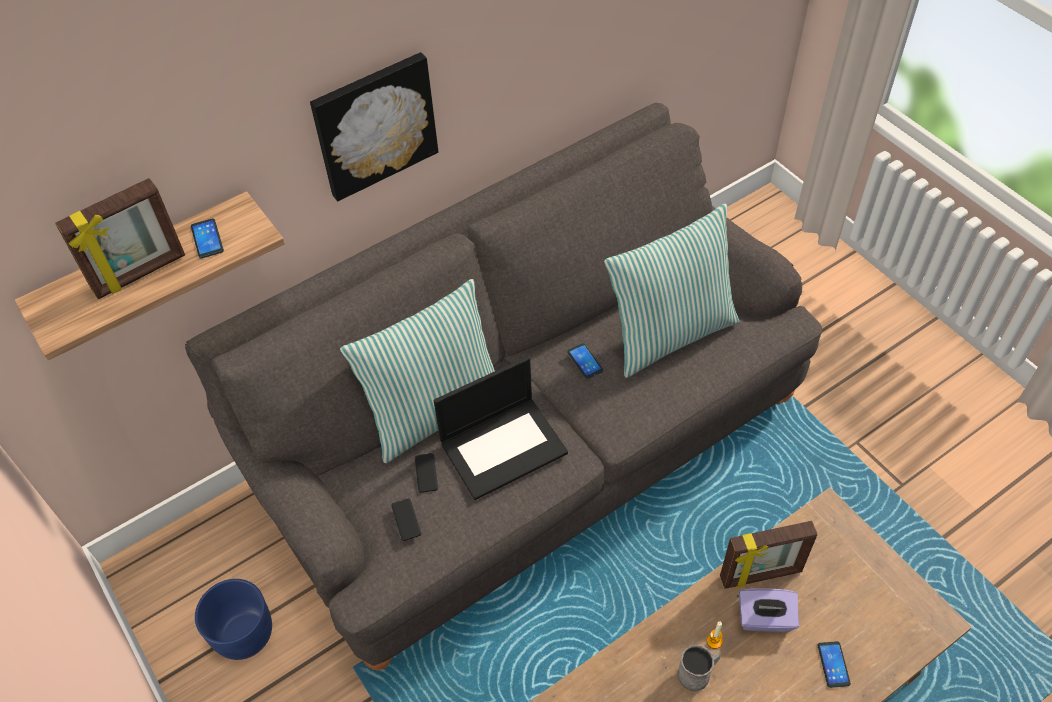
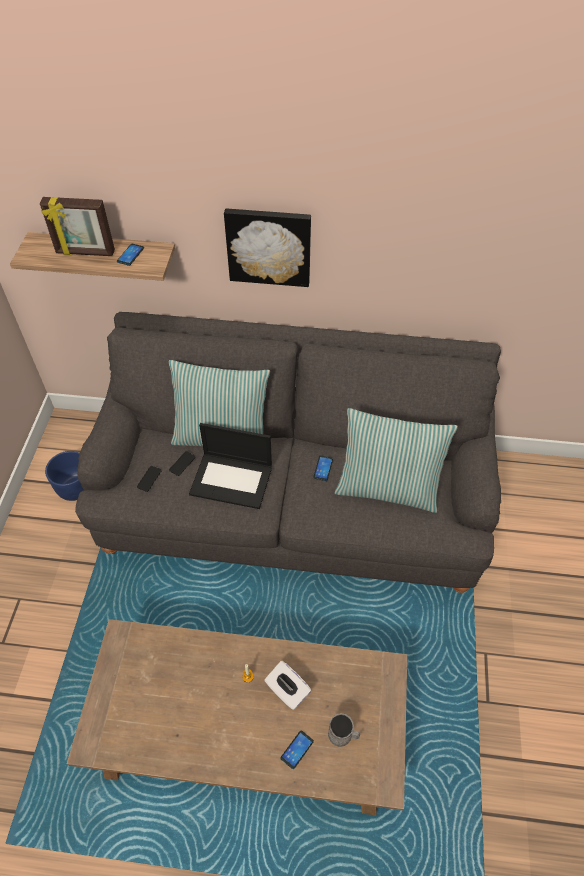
camera: 40 degrees right, 0 degrees up
grey mug [677,645,720,692] -> grey mug moved to [328,713,360,747]
picture frame [720,521,818,589] -> none
purple tissue box [739,588,799,632] -> white tissue box [264,661,311,710]

